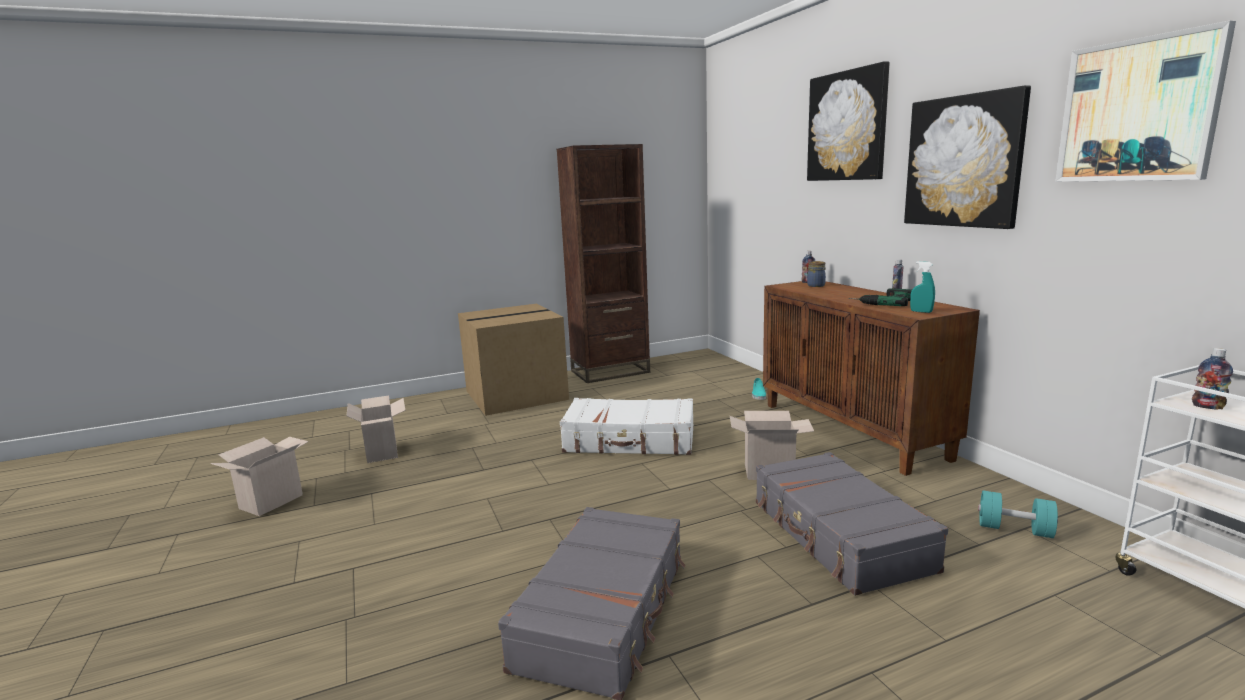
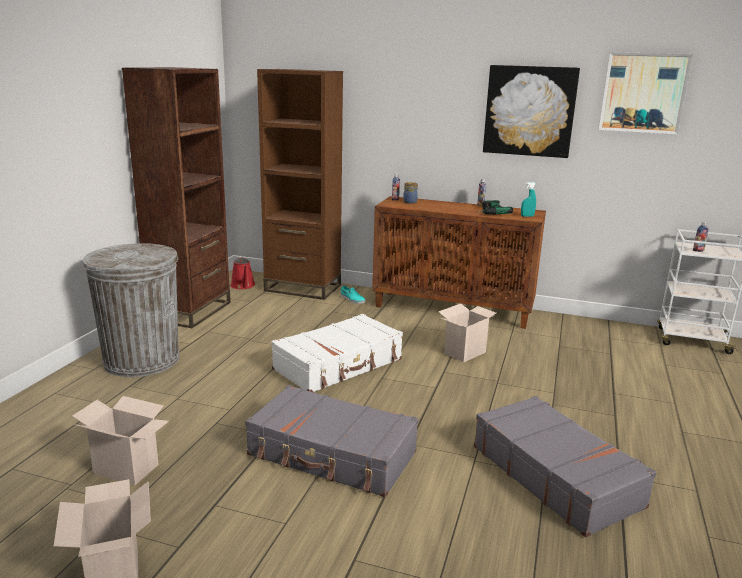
camera: 50 degrees left, 5 degrees up
cardboard box [458,304,569,416] -> grey trash can [83,243,180,377]
grey suitcase [756,452,948,596] -> grey suitcase moved to [245,385,418,497]
picture [807,61,890,181] -> none
turquoise dumbbell [978,490,1058,538] -> none
none -> red watering can [230,257,255,289]
none -> brown bookcase [257,69,343,300]

